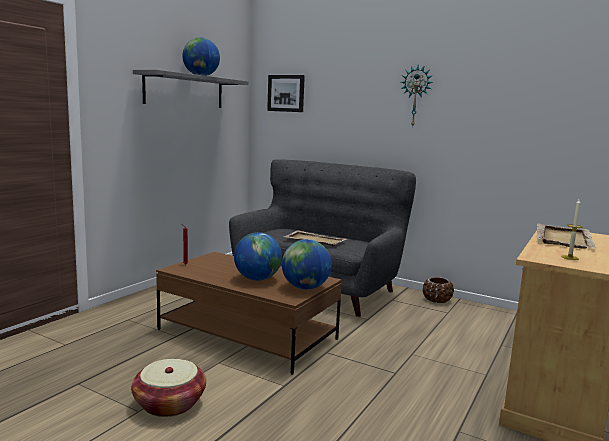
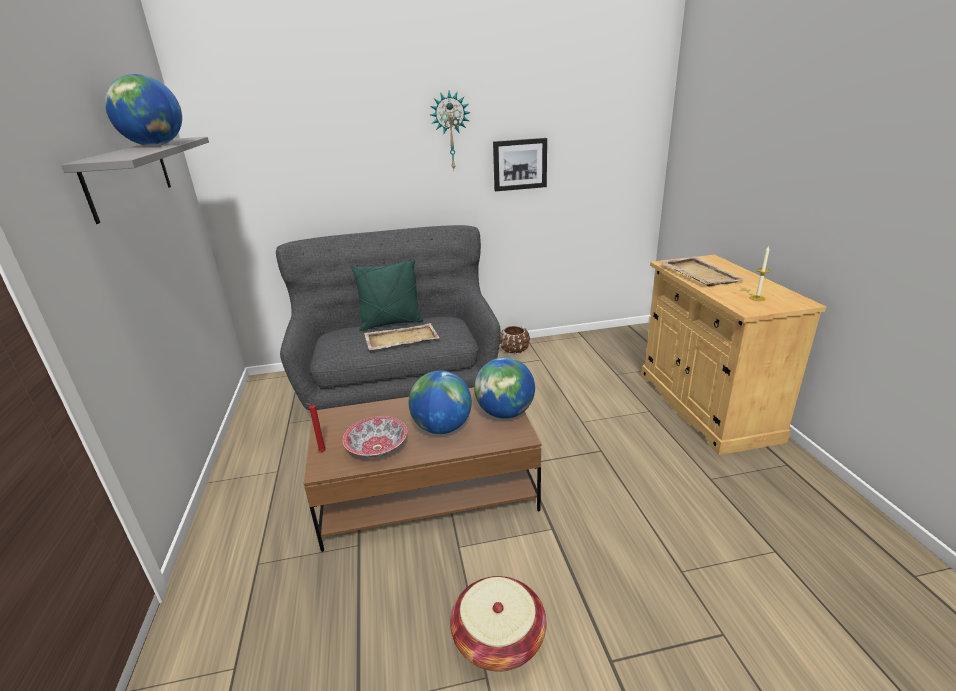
camera: 40 degrees left, 15 degrees up
picture [267,75,305,112] -> picture moved to [493,138,547,191]
none -> bowl [343,416,407,458]
none -> green pillow [351,260,424,331]

